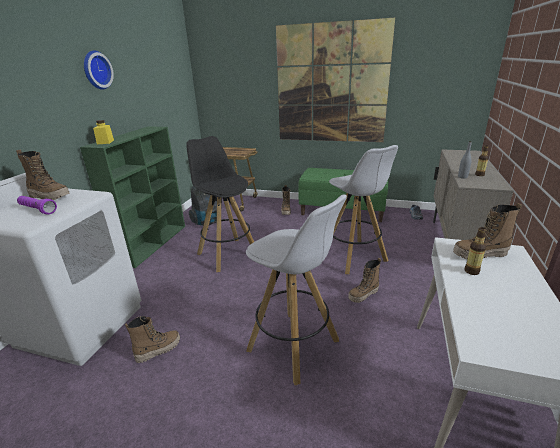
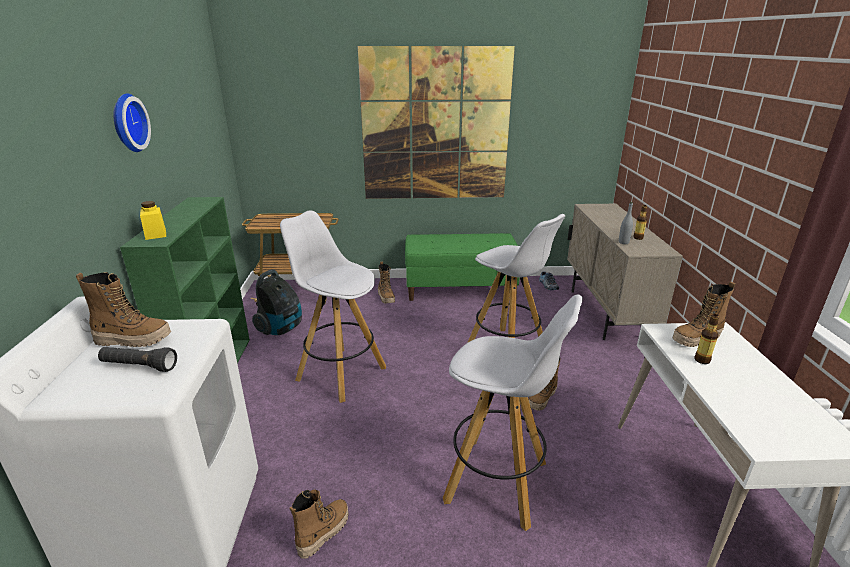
camera: 20 degrees left, 0 degrees up
purple flashlight [17,196,57,215] -> black flashlight [98,347,177,372]
black stool [186,136,254,272] -> white stool [280,210,386,403]

